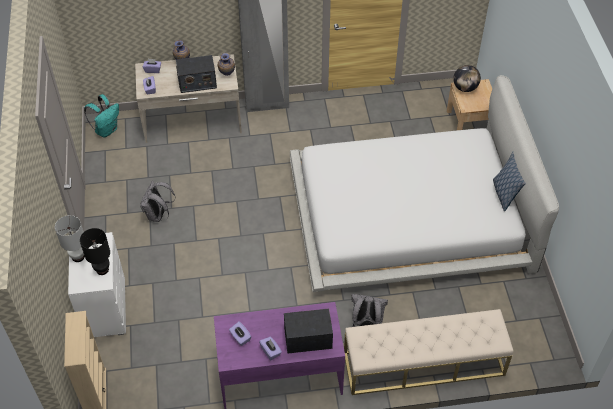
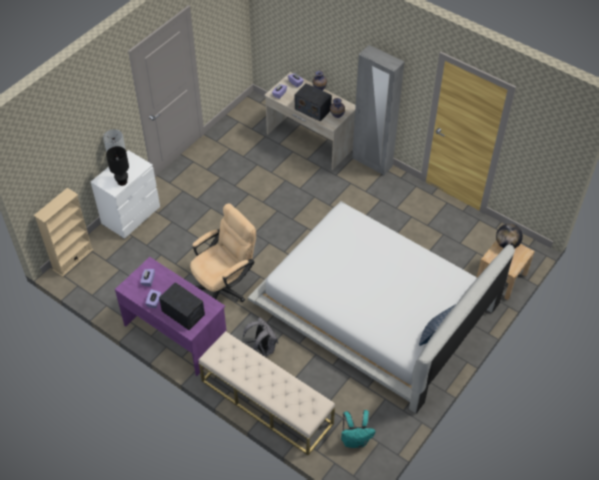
camera: 45 degrees right, 0 degrees up
turquoise backpack [84,94,119,137] -> turquoise backpack moved to [341,410,376,448]
grey backpack [141,181,176,222] -> none
none -> beige office chair [190,203,256,302]

